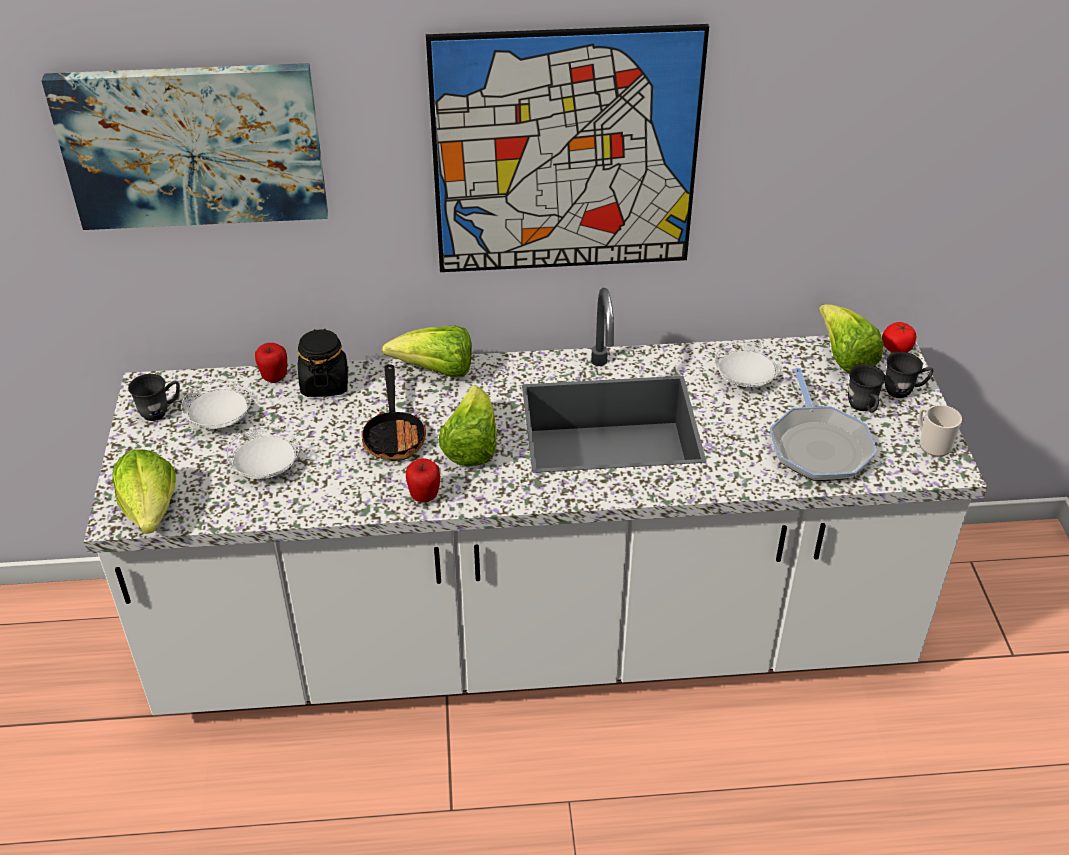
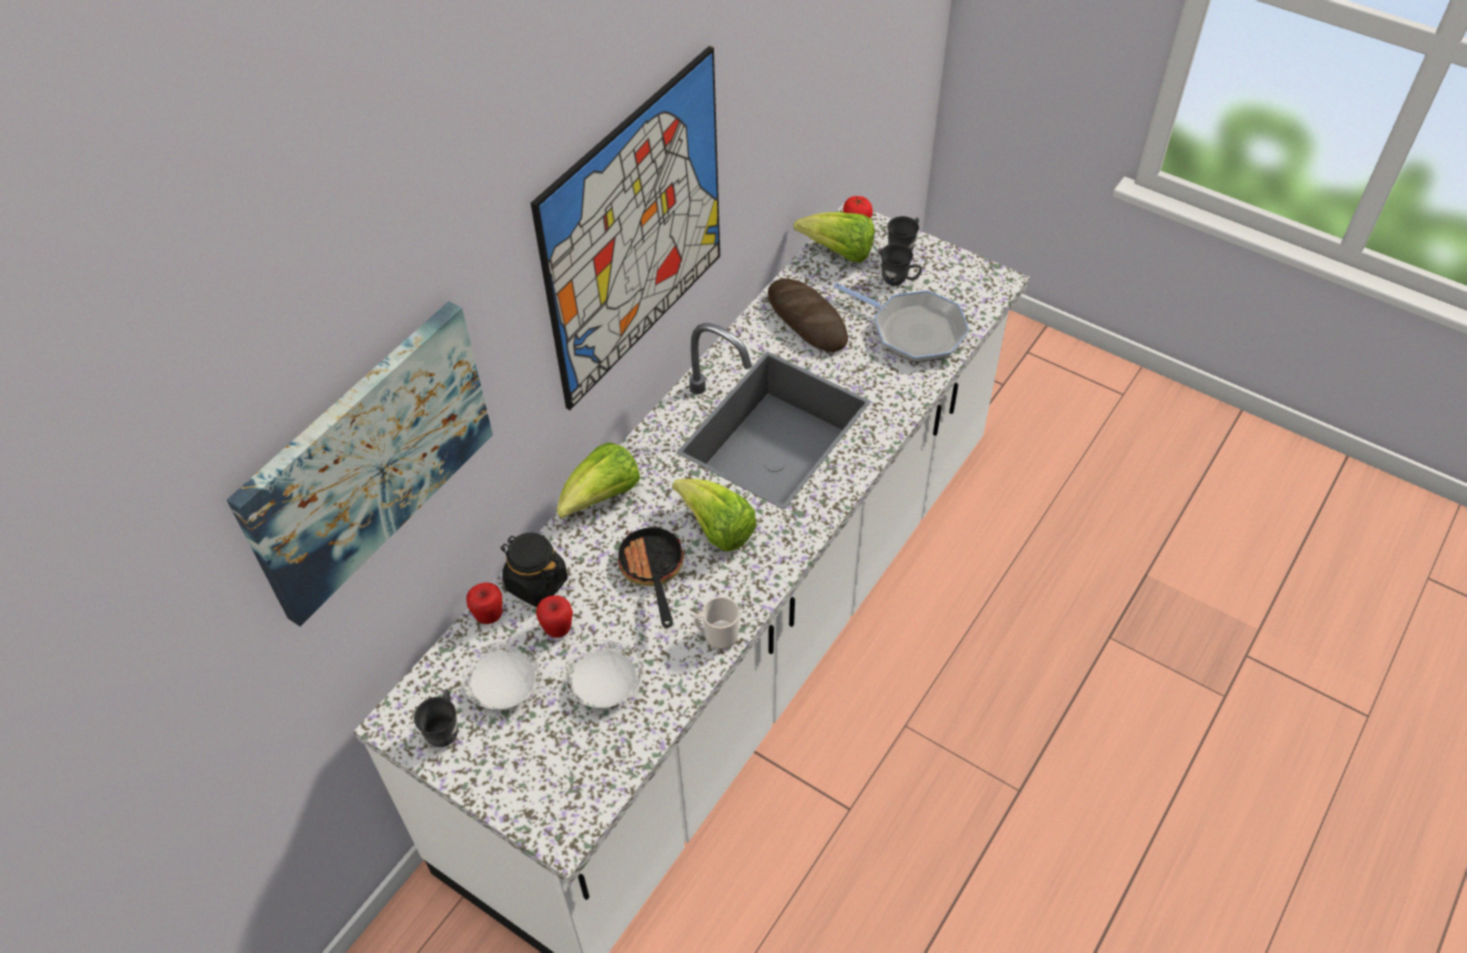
camera: 50 degrees left, 10 degrees up
lettuce [112,449,176,534] -> none
frying pan [361,364,426,460] -> frying pan turned 135 degrees counterclockwise [616,523,684,628]
apple [406,458,440,502] -> apple moved to [536,595,573,638]
white plate [715,341,782,387] -> bread [768,278,848,352]
mug [919,405,962,457] -> mug moved to [694,596,740,649]

